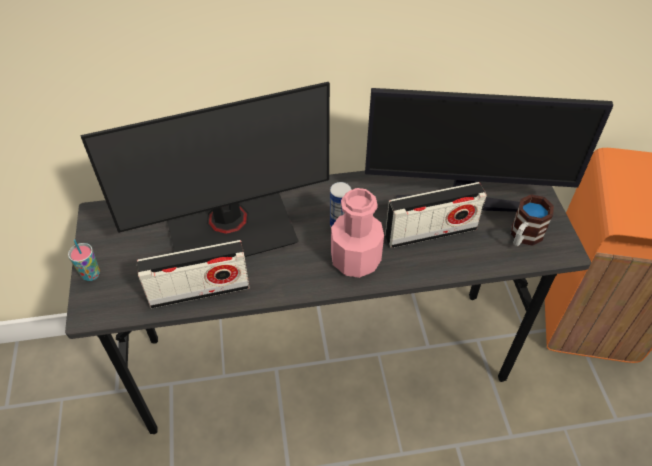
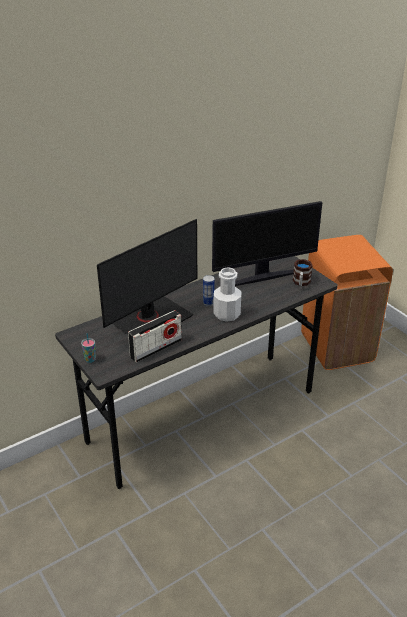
camera: 25 degrees left, 15 degrees down
pink bottle [331,188,384,278] -> white bottle [213,267,241,322]
radio [385,182,487,248] -> none

